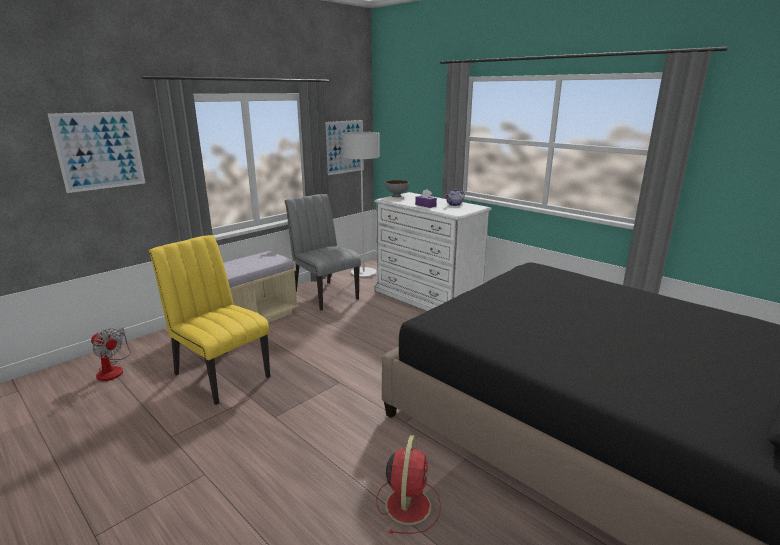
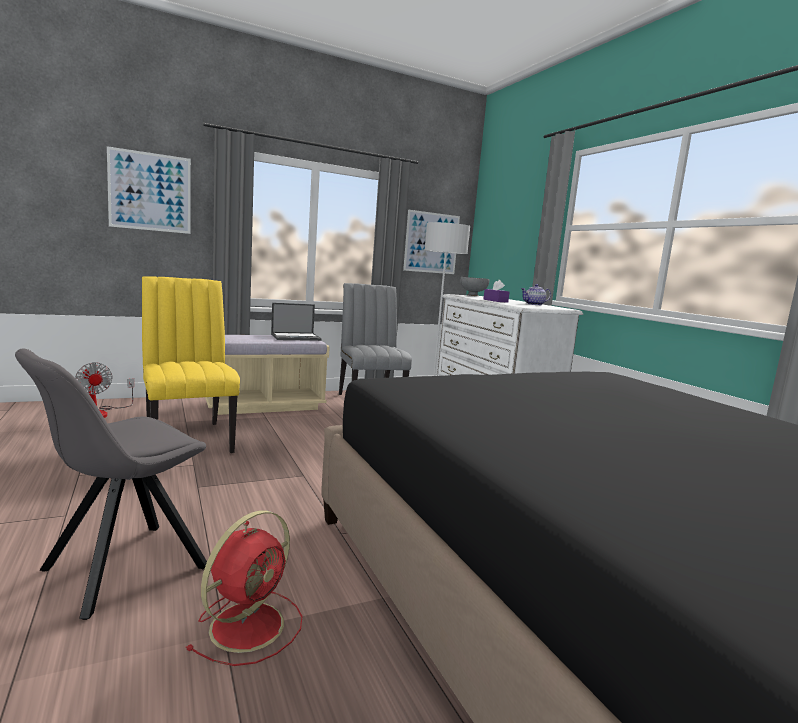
camera: 20 degrees right, 10 degrees down
none -> grey chair [15,349,207,620]
none -> laptop [271,303,322,341]

